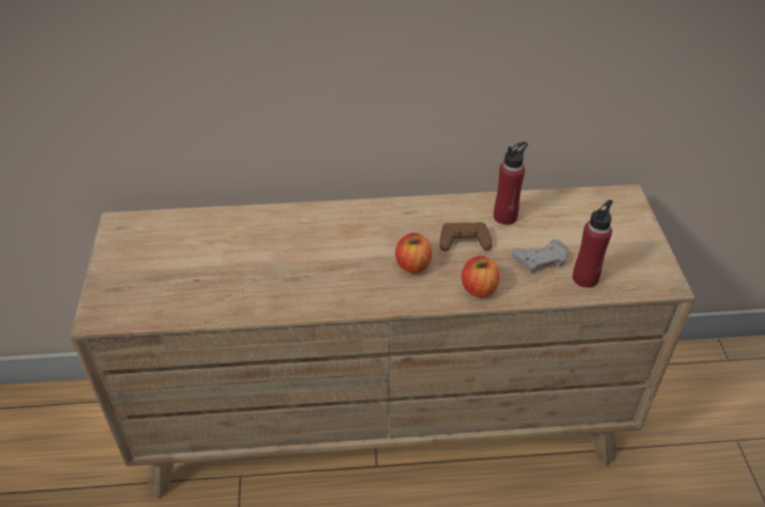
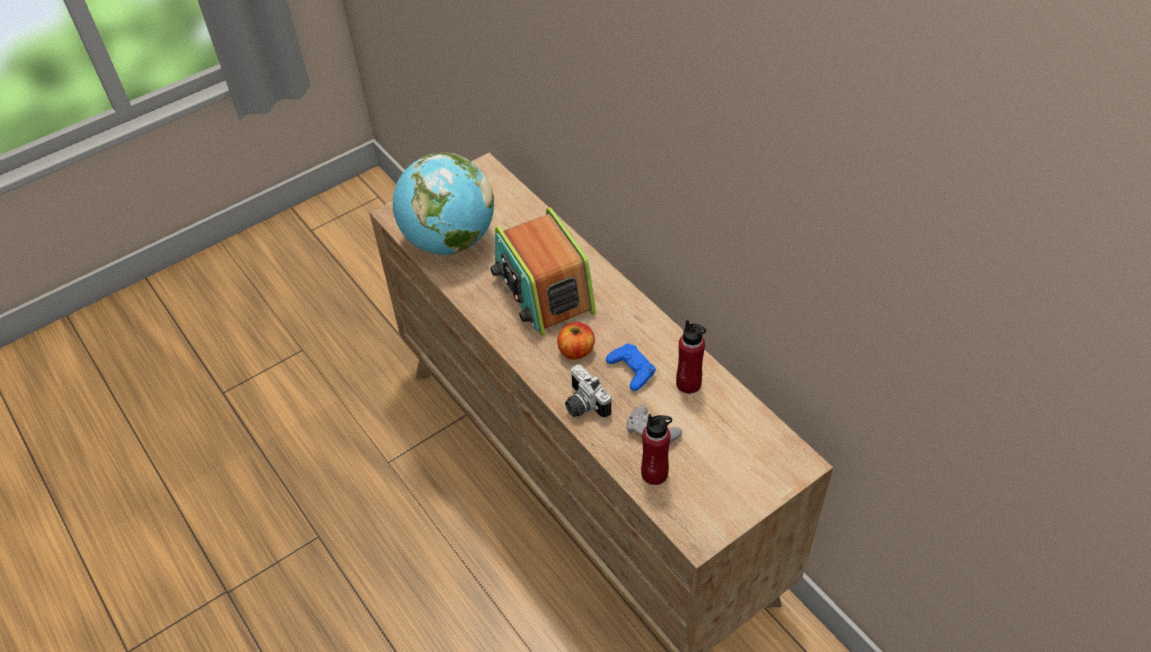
camera: 60 degrees right, 5 degrees up
brown game controller [440,222,492,251] -> blue game controller [606,344,656,391]
apple [462,256,500,297] -> camera [565,364,611,418]
none -> globe [393,153,494,255]
none -> radio [490,207,596,336]

